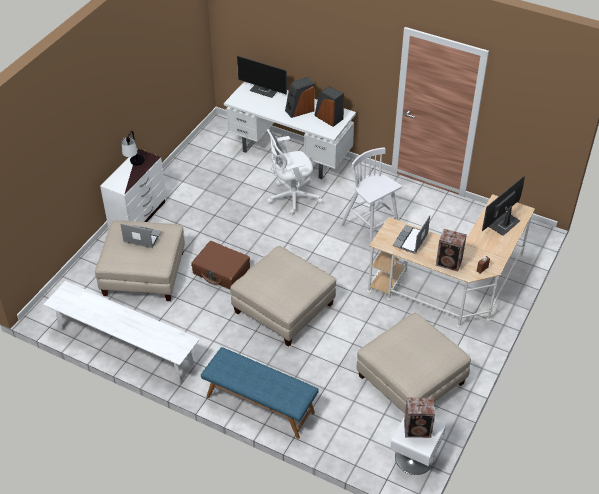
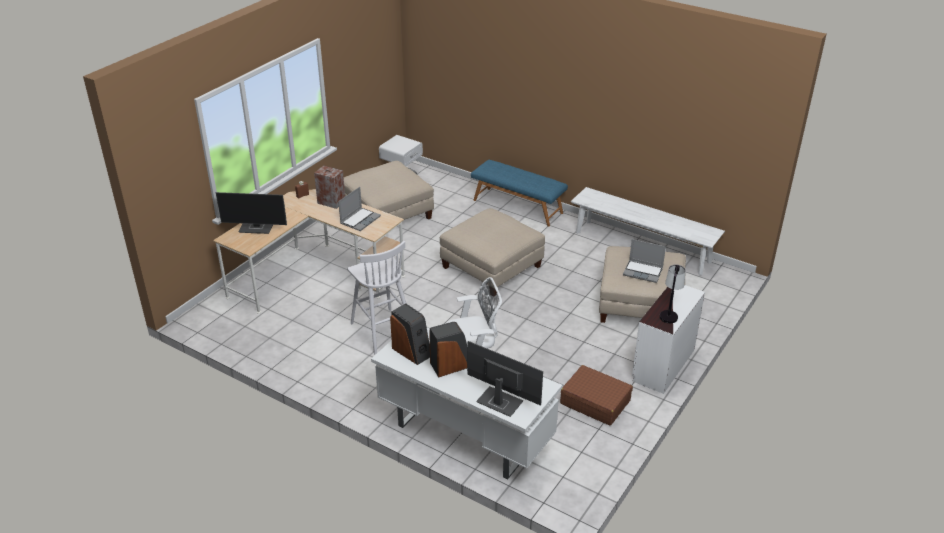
camera: 175 degrees left, 10 degrees down
brown suitcase [191,241,250,289] -> brown suitcase moved to [560,365,633,425]
speaker [404,398,435,438] -> none
monitor [482,176,525,236] -> monitor turned 45 degrees clockwise [216,192,287,234]

